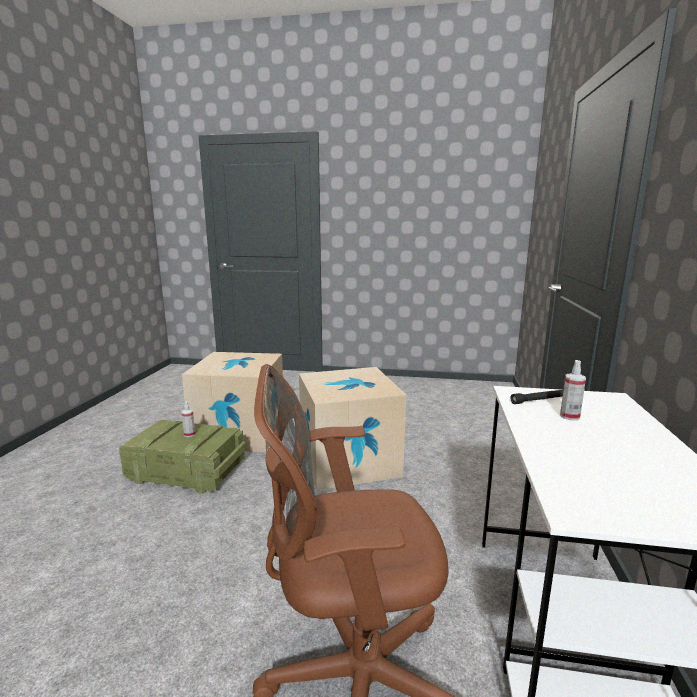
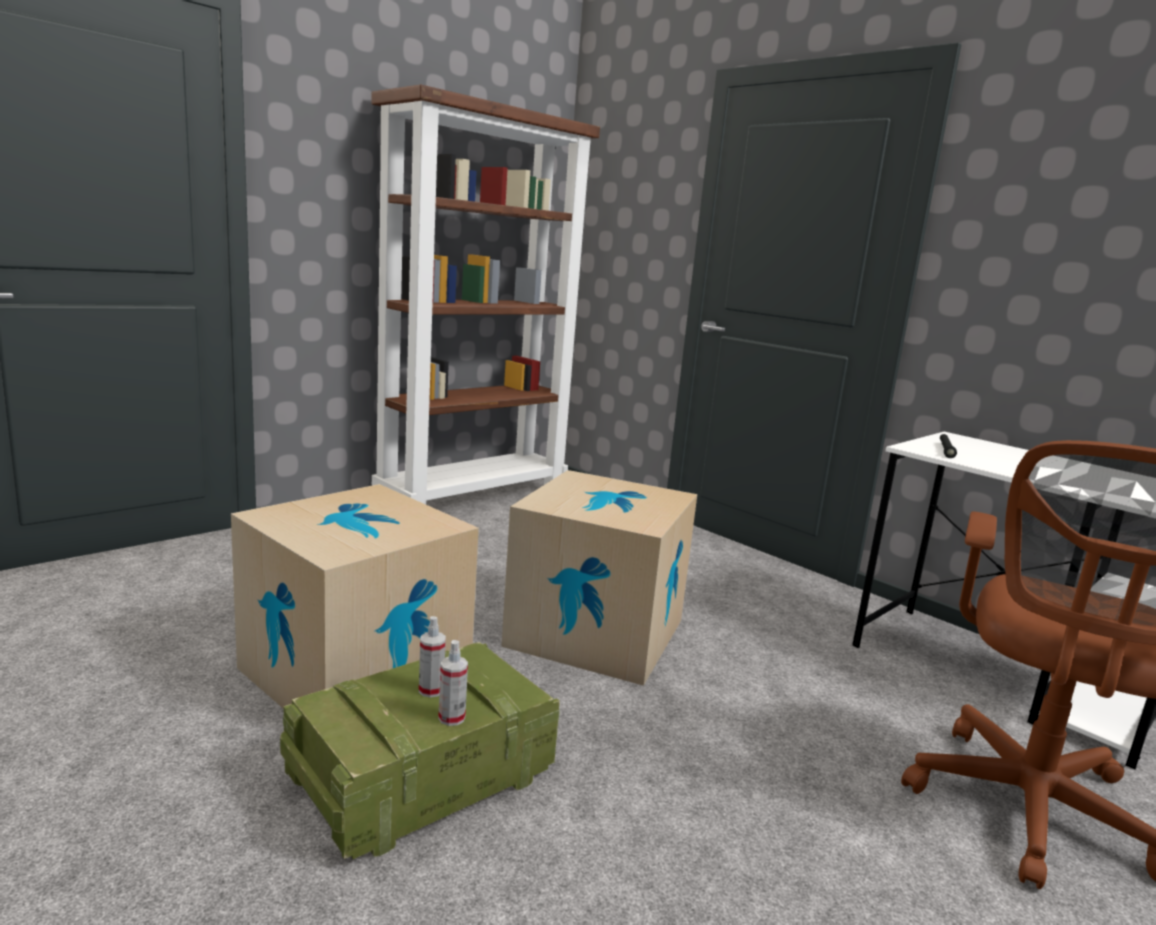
camera: 55 degrees left, 0 degrees up
spray bottle [560,360,586,421] -> spray bottle moved to [438,640,468,726]
none -> brown bookcase [371,84,600,504]

